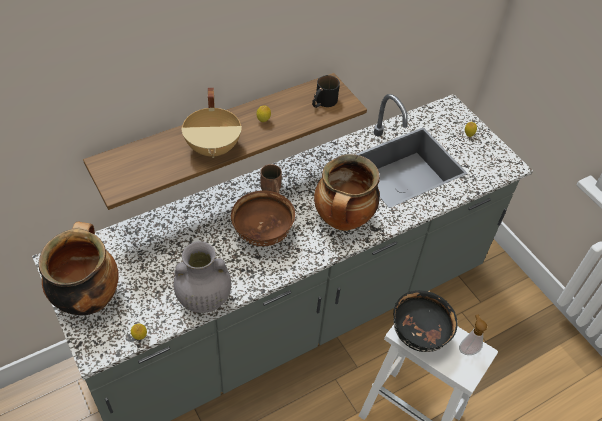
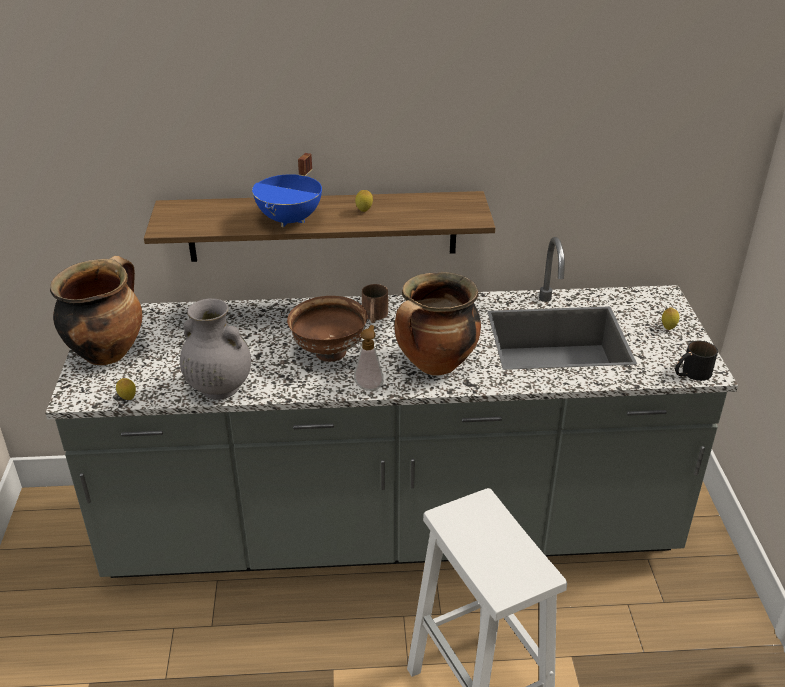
camera: 30 degrees right, 15 degrees down
beige cooking pot [181,88,242,158] -> blue cooking pot [252,153,322,227]
black mug [312,75,340,108] -> black mug moved to [675,341,718,381]
black bowl [393,290,457,352] -> none
soap dispenser [459,315,487,355] -> soap dispenser moved to [354,325,384,391]

